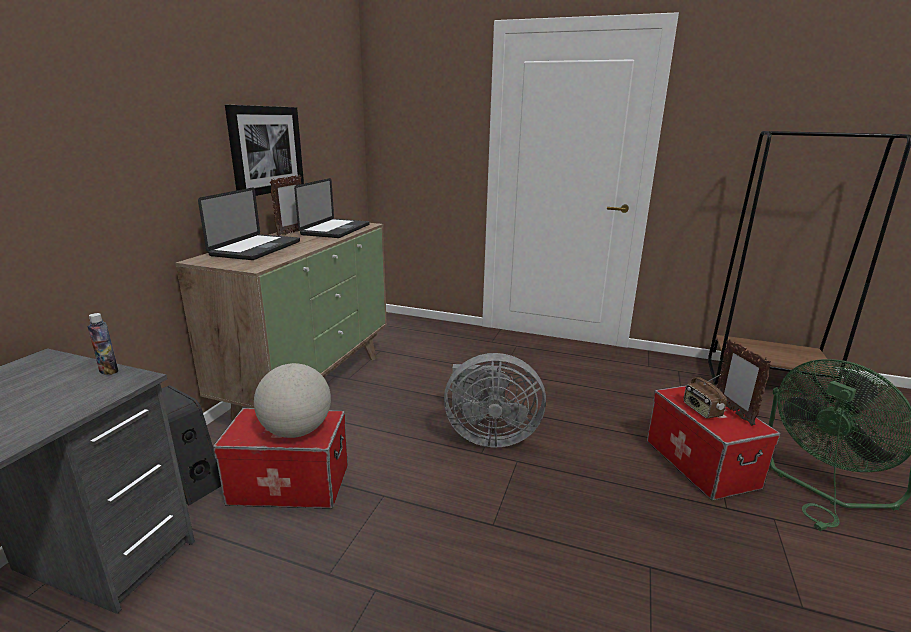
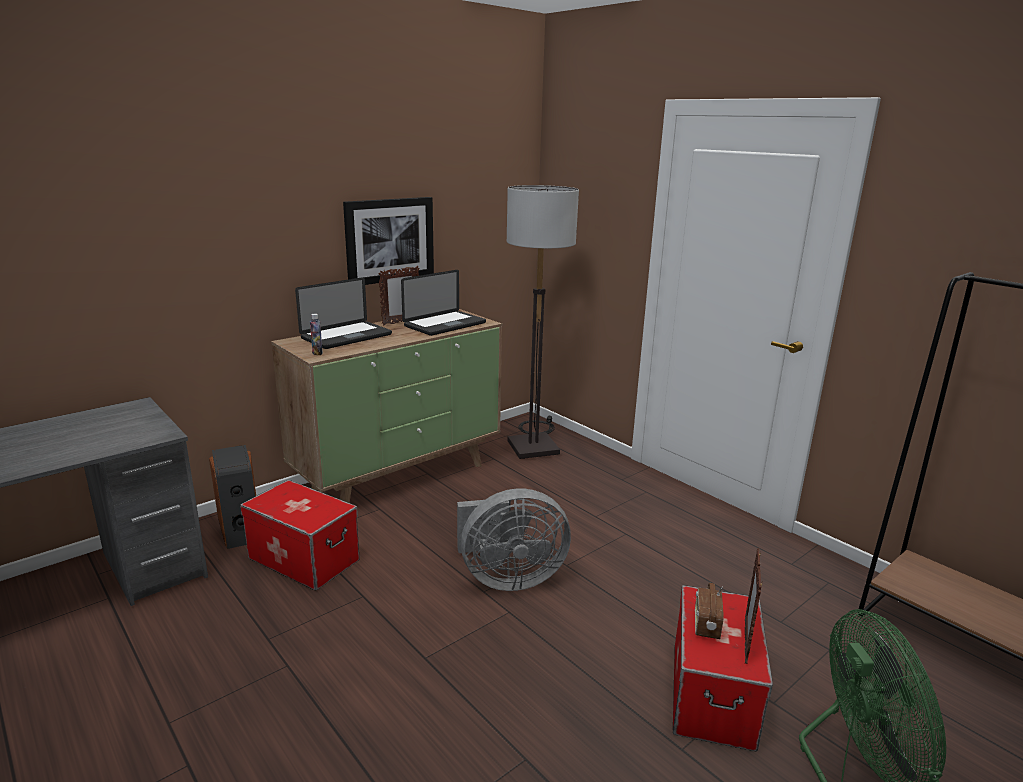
camera: 30 degrees right, 0 degrees up
bottle [87,313,118,375] -> bottle moved to [310,314,323,356]
globe [254,363,331,438] -> none
grey fan [444,353,546,447] -> grey fan turned 45 degrees counterclockwise [457,489,571,591]
none -> floor lamp [507,185,579,459]

